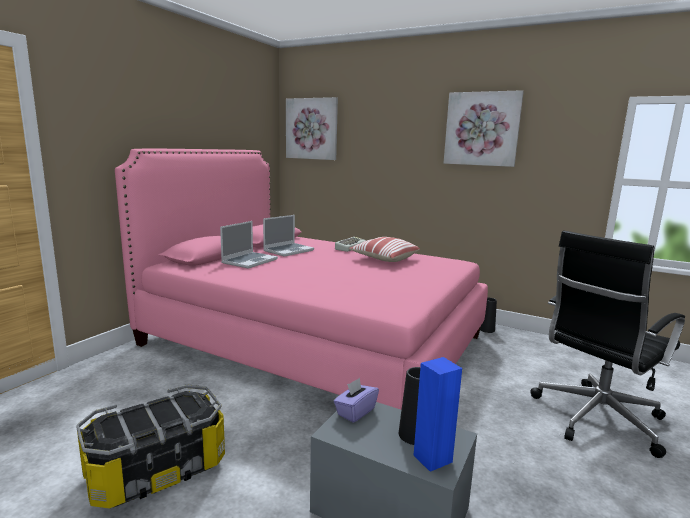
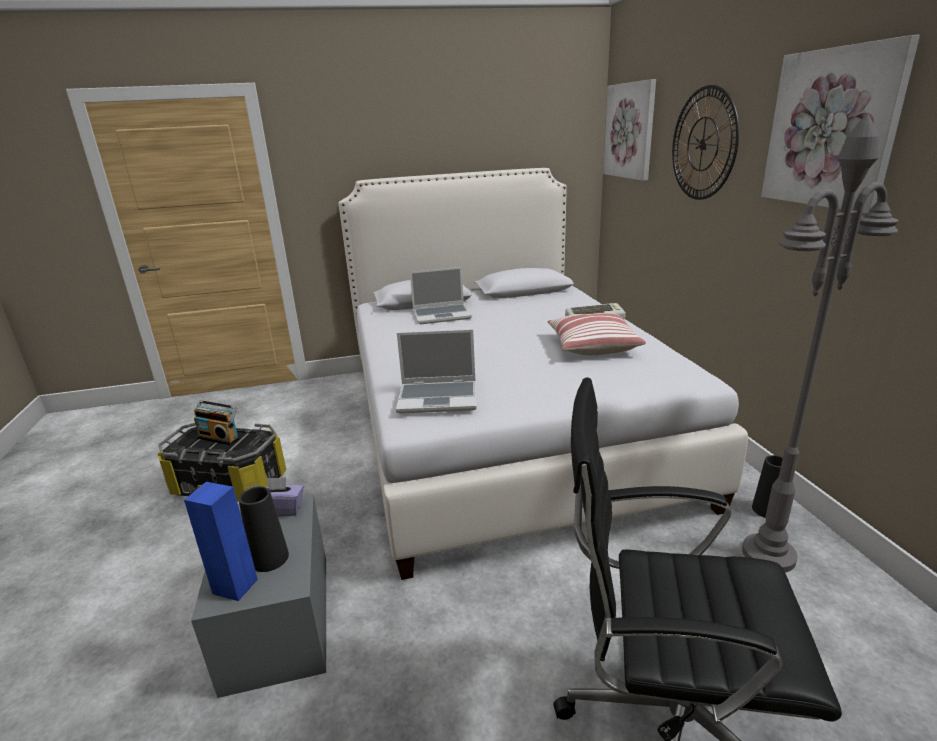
camera: 50 degrees right, 10 degrees up
pink bed [115,149,488,409] -> white bed [338,168,748,580]
laptop [263,215,314,257] -> laptop moved to [396,329,476,413]
none -> radio [194,400,240,445]
none -> wall clock [672,85,739,200]
none -> grey floor lamp [742,113,899,572]

